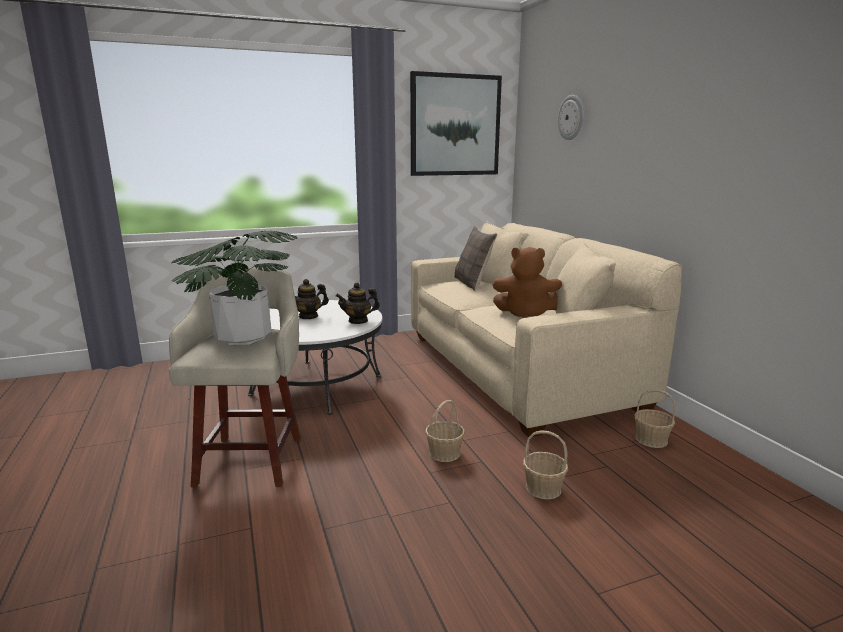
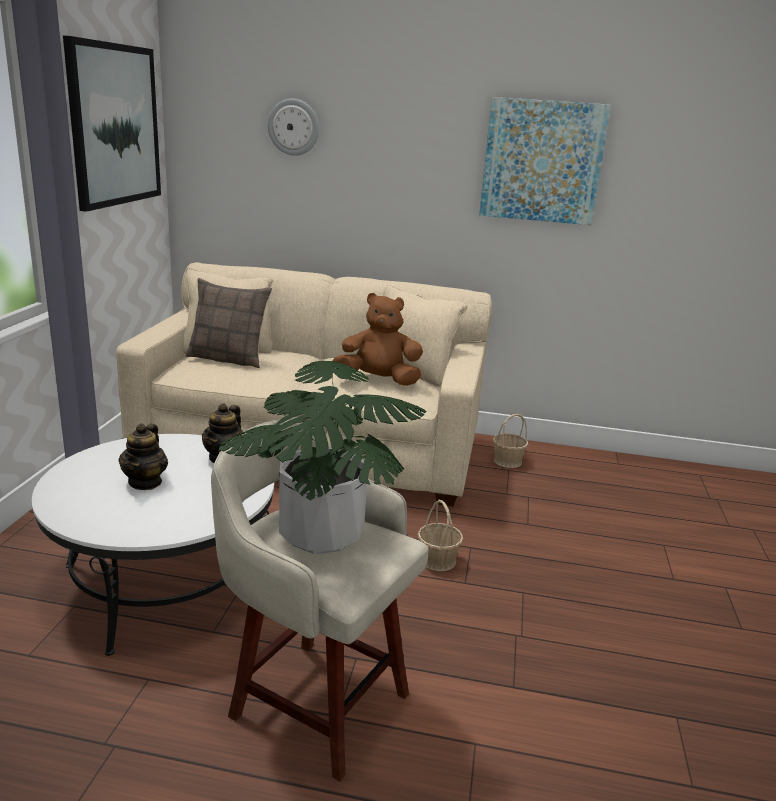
camera: 60 degrees left, 5 degrees up
brown plush toy [493,247,562,318] -> brown plush toy turned 135 degrees counterclockwise [333,293,423,386]
basket [523,430,568,500] -> none
none -> picture [479,97,611,225]

